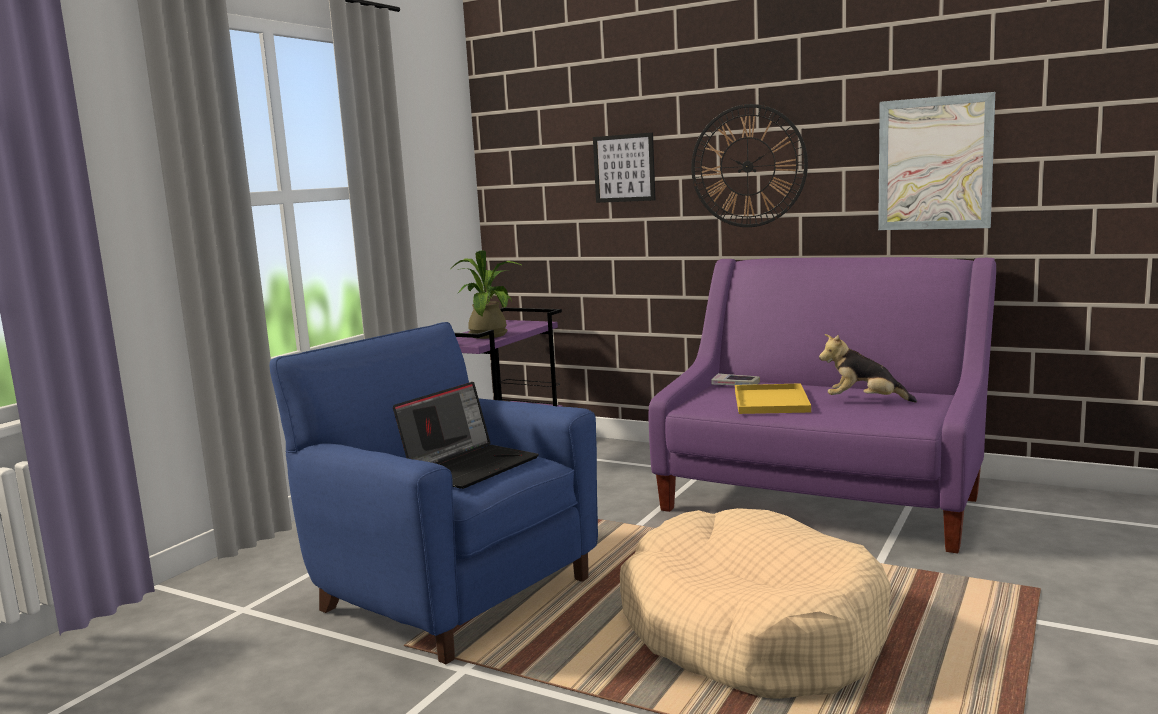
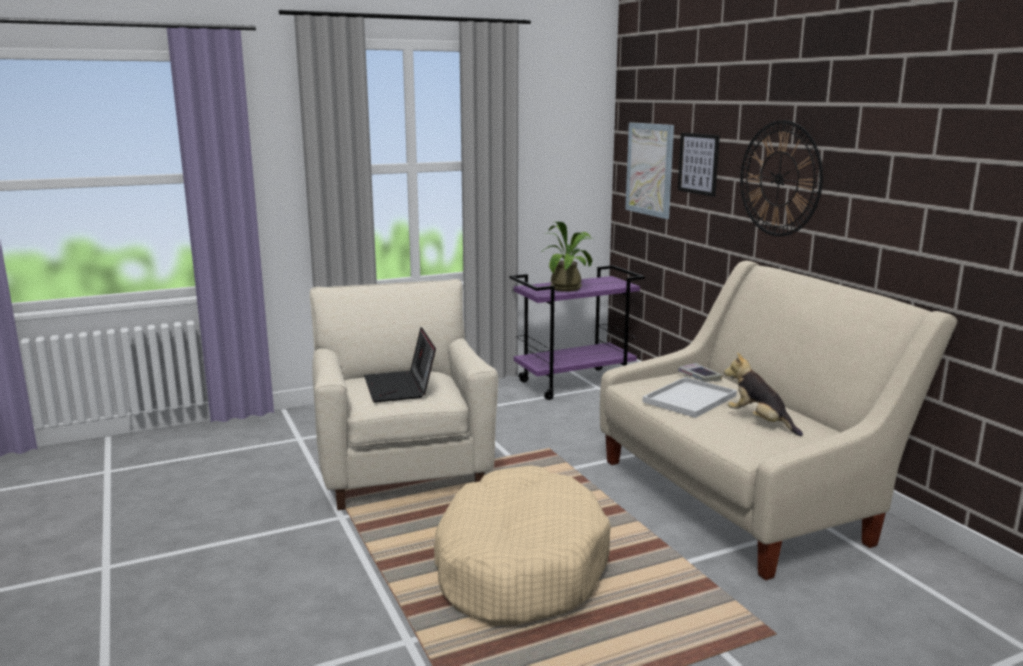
camera: 35 degrees right, 5 degrees up
blue armchair [270,322,598,664] -> beige armchair [310,279,498,510]
laptop [393,382,539,489] -> laptop turned 90 degrees clockwise [364,327,436,402]
purple sofa [649,257,996,553] -> beige sofa [600,261,957,580]
yellow tray [735,383,811,414] -> white tray [642,377,737,418]
picture [878,92,995,230] -> picture moved to [625,122,674,219]

